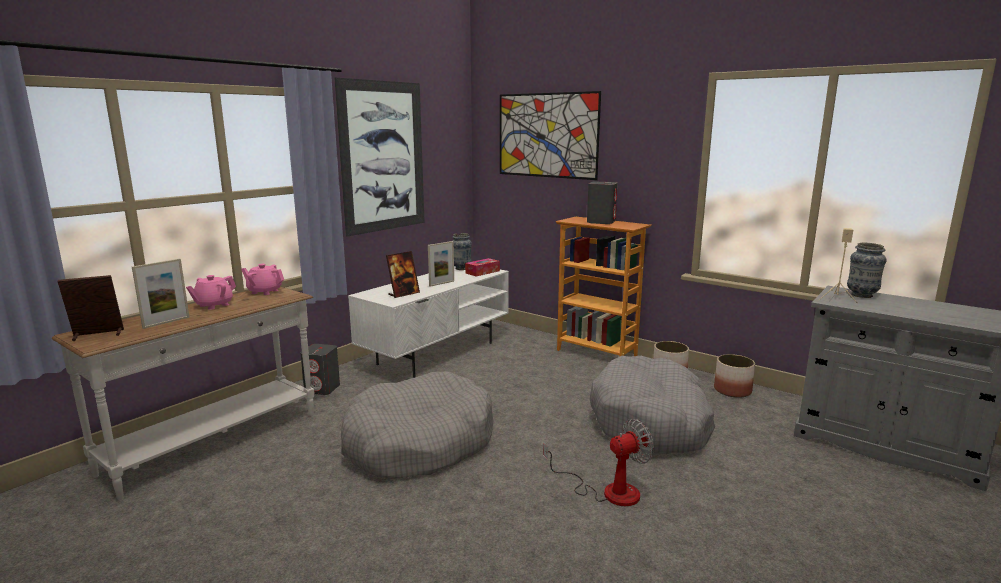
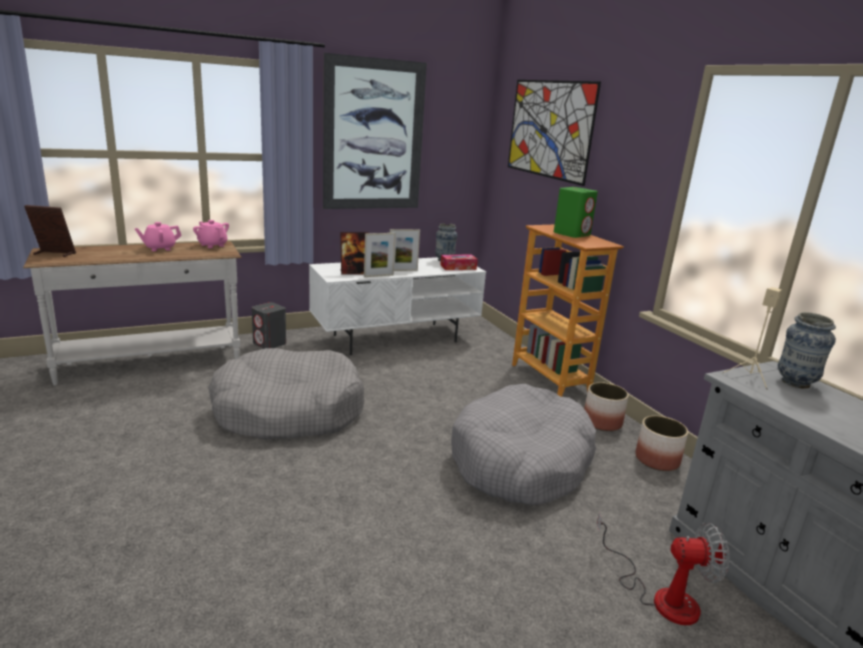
camera: 25 degrees right, 5 degrees up
picture frame [132,259,189,329] -> picture frame moved to [364,233,396,277]
fan [543,419,654,506] -> fan moved to [597,512,730,625]
grey speaker [587,182,617,224] -> green speaker [554,187,598,238]

